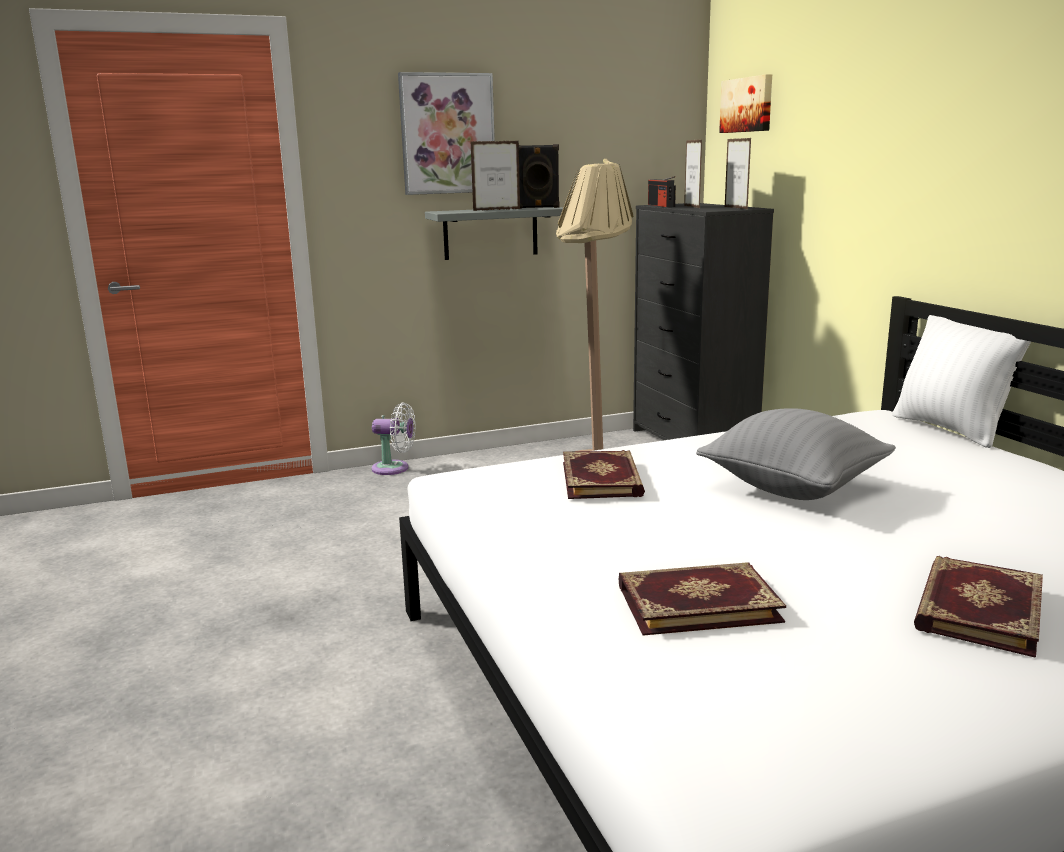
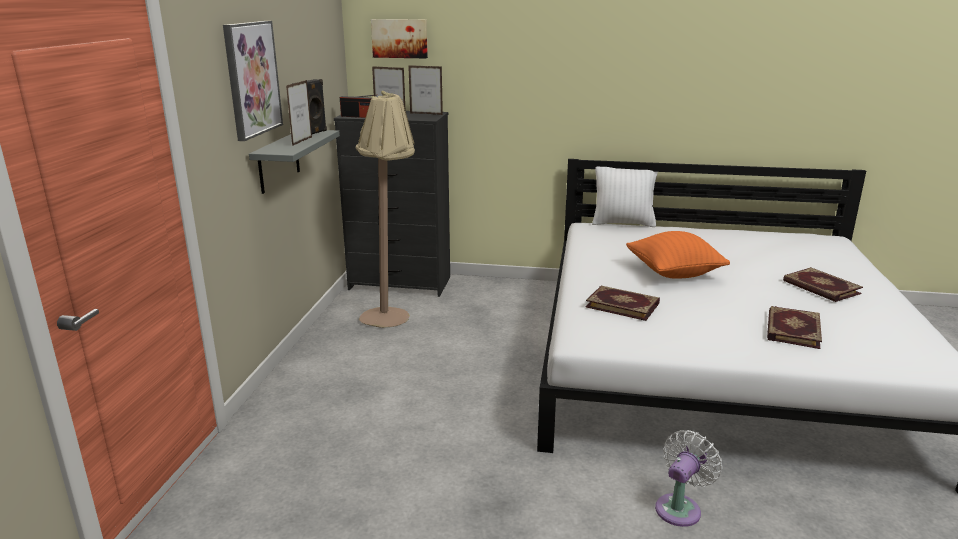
camera: 60 degrees left, 5 degrees up
white fan [371,402,416,475] -> white fan moved to [655,430,722,527]
grey pillow [696,408,896,500] -> orange pillow [626,231,730,279]

